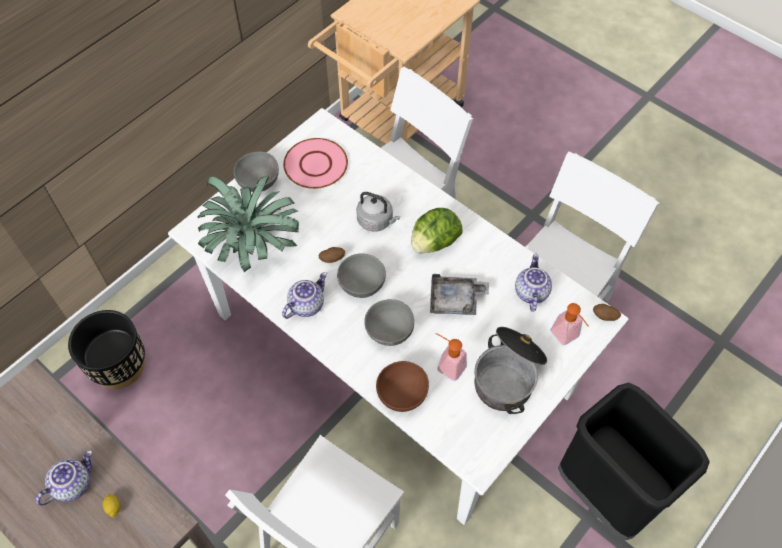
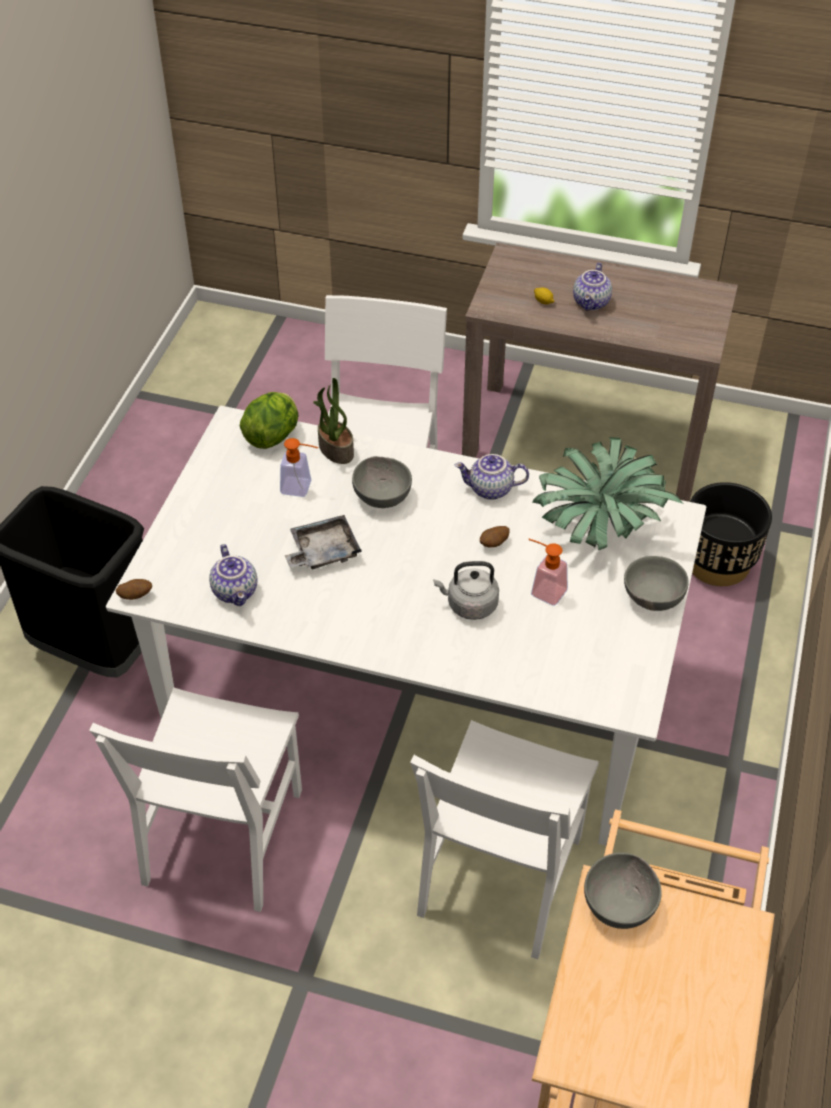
camera: 155 degrees right, 10 degrees down
teapot [282,272,327,319] -> teapot turned 75 degrees clockwise [455,454,529,500]
pink plate [283,138,348,189] -> none
grey bowl [337,253,386,298] -> grey bowl moved to [584,853,662,929]
brown bowl [376,361,429,412] -> potted plant [313,378,354,464]
lettuce [411,208,462,254] -> lettuce moved to [240,392,298,449]
cooking pot [474,327,547,414] -> none
soap dispenser [550,303,589,345] -> soap dispenser moved to [529,539,568,606]

